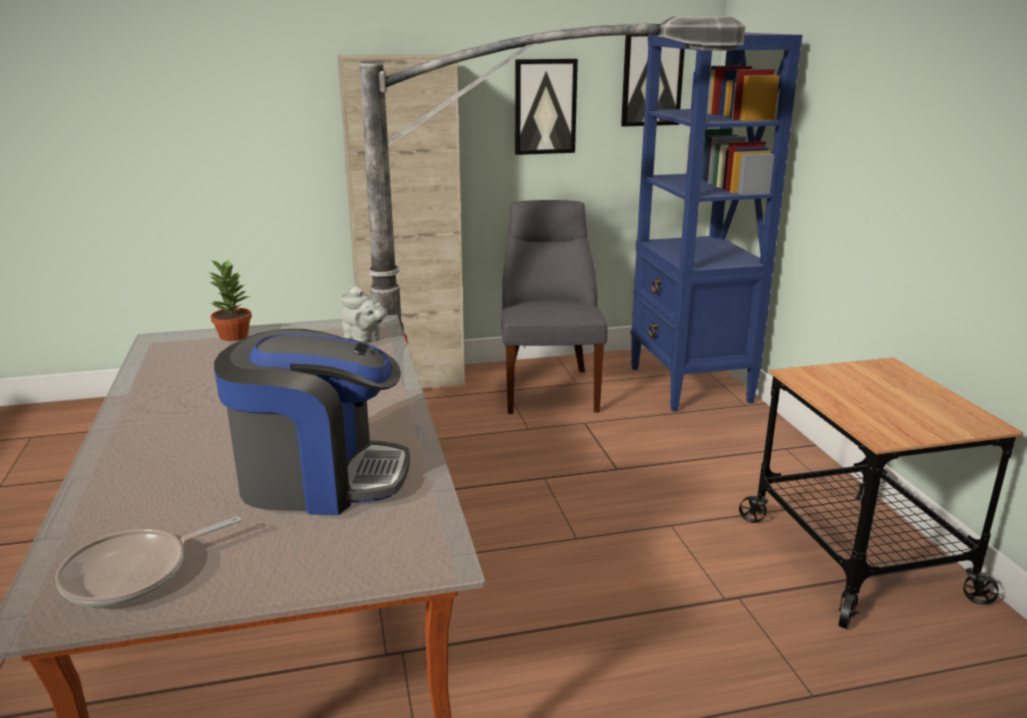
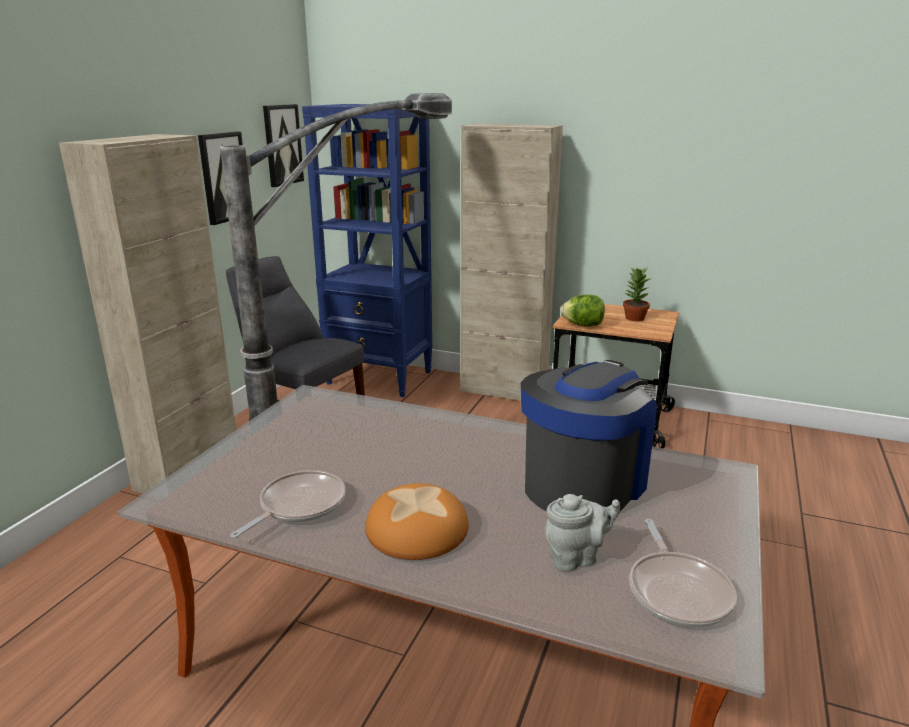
camera: 55 degrees left, 0 degrees up
potted plant [208,259,252,341] -> potted plant moved to [623,268,652,321]
grey teapot [341,286,387,343] -> grey teapot moved to [545,494,620,571]
none -> frying pan [231,470,346,538]
none -> bread [365,483,469,560]
none -> beige cabinet [460,123,563,401]
none -> lettuce [560,295,605,327]

